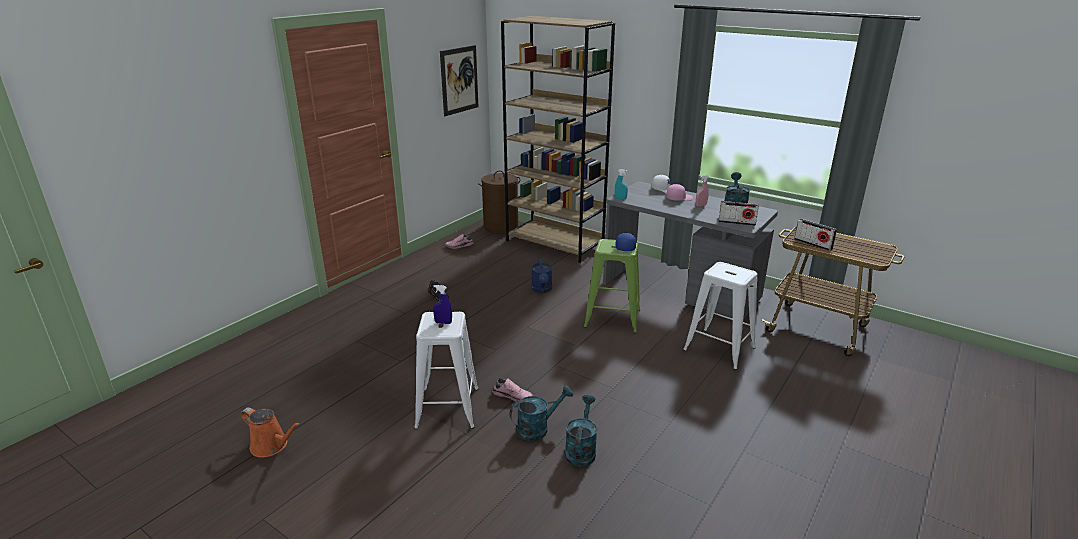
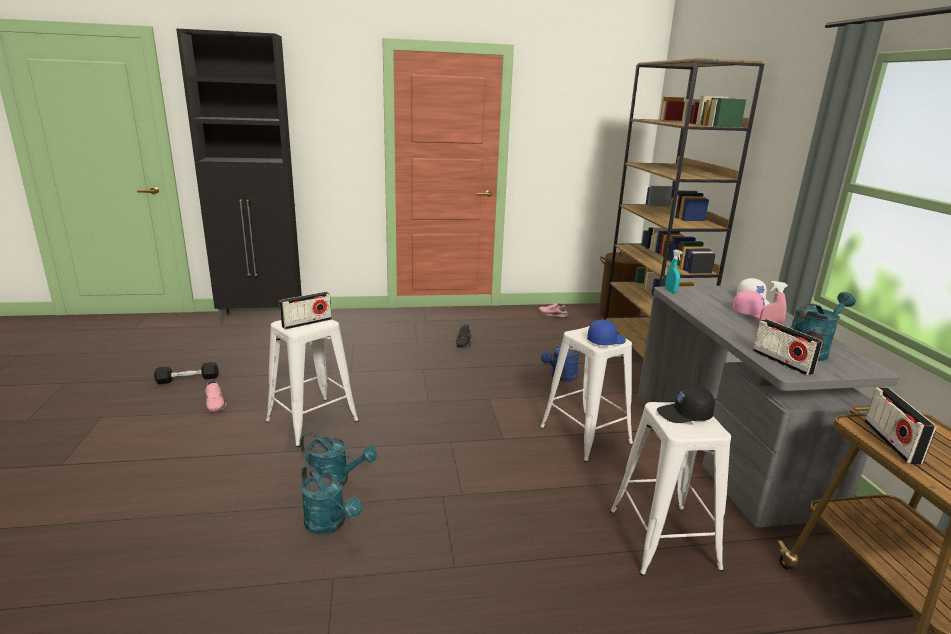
camera: 45 degrees right, 5 degrees down
orange watering can [241,408,300,457] -> black dumbbell [154,362,219,384]
blue spray bottle [433,285,452,324] -> radio [279,292,332,329]
picture [440,45,478,116] -> none
pink shoe [492,378,533,402] -> pink shoe moved to [205,380,226,412]
turquoise watering can [565,395,597,467] -> turquoise watering can turned 75 degrees clockwise [301,465,362,535]
green stool [584,239,640,333] -> white stool [540,326,633,462]
none -> black cabinet [176,29,302,325]
none -> black cap [657,386,715,423]

